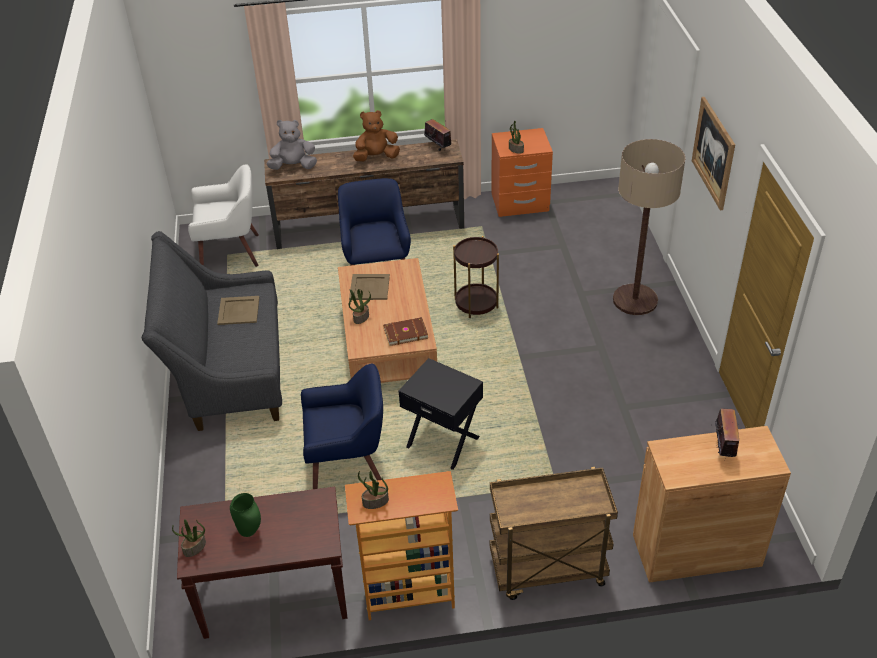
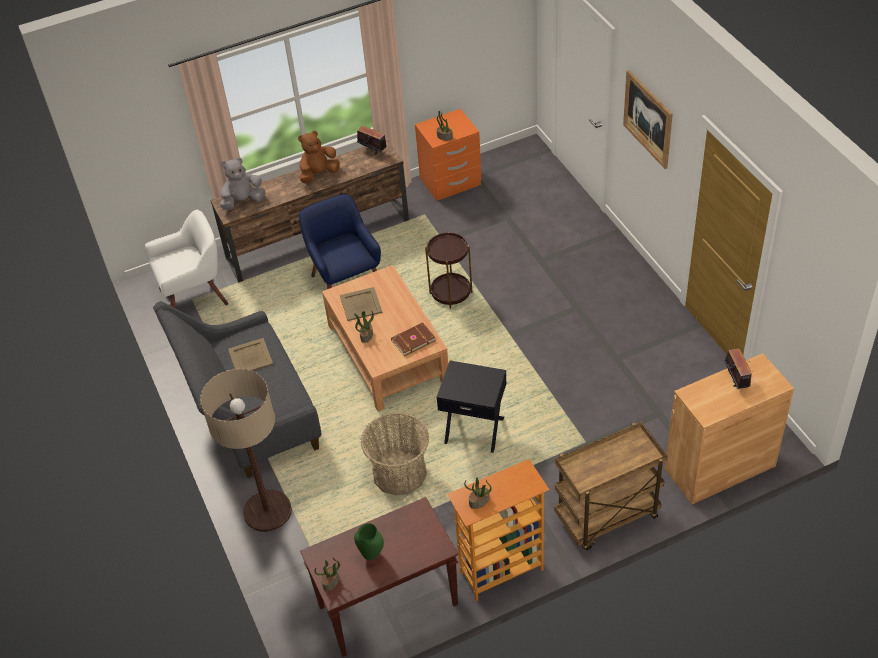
camera: 15 degrees left, 5 degrees up
blue armchair [301,364,383,489] -> basket [361,412,429,496]
floor lamp [613,139,686,315] -> floor lamp moved to [200,369,292,532]

